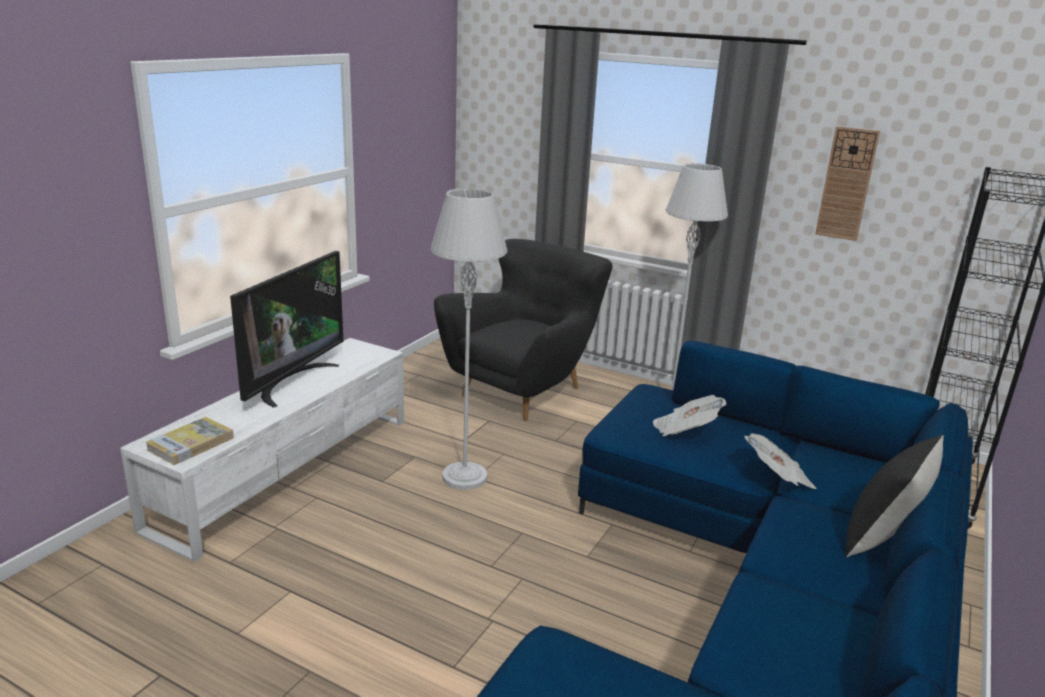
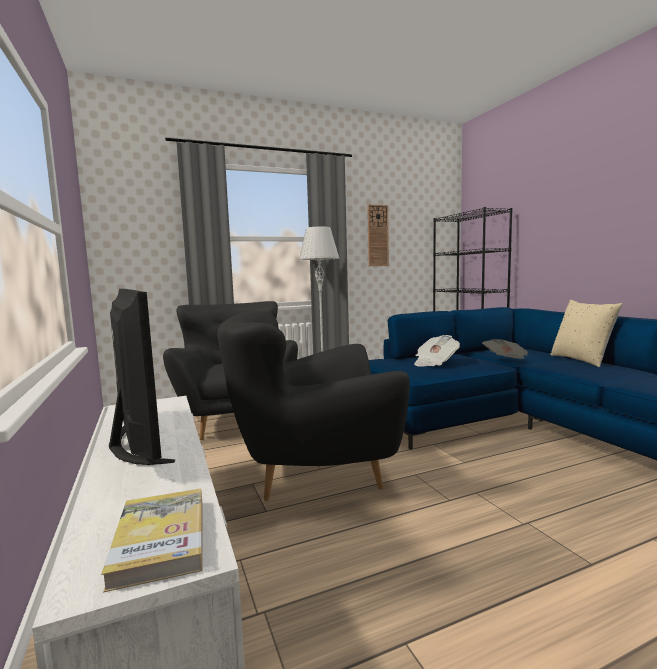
camera: 50 degrees left, 15 degrees down
grey floor lamp [431,188,507,490] -> black armchair [217,311,410,501]
black pillow [845,435,944,558] -> beige pillow [551,300,623,367]

